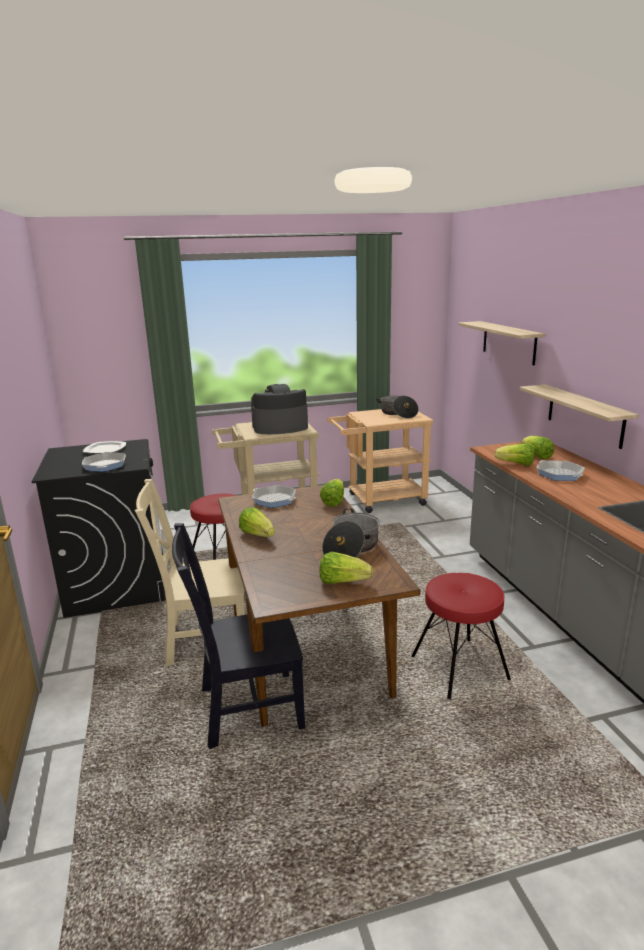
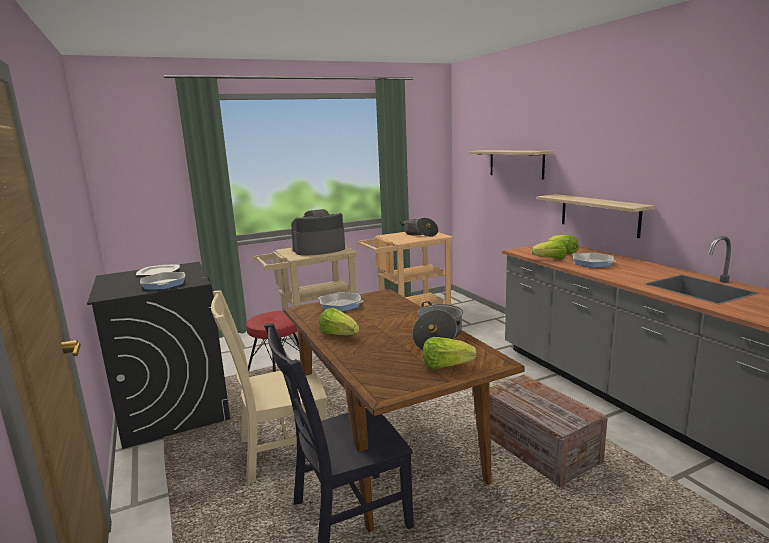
camera: 10 degrees left, 5 degrees down
lettuce [320,479,344,507] -> none
red stool [411,573,511,700] -> crate [489,374,608,488]

